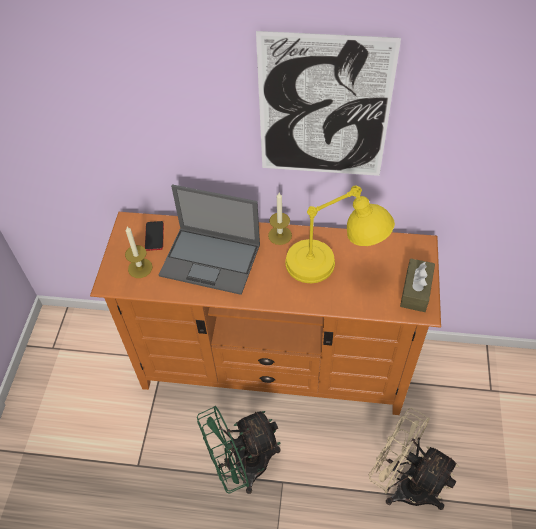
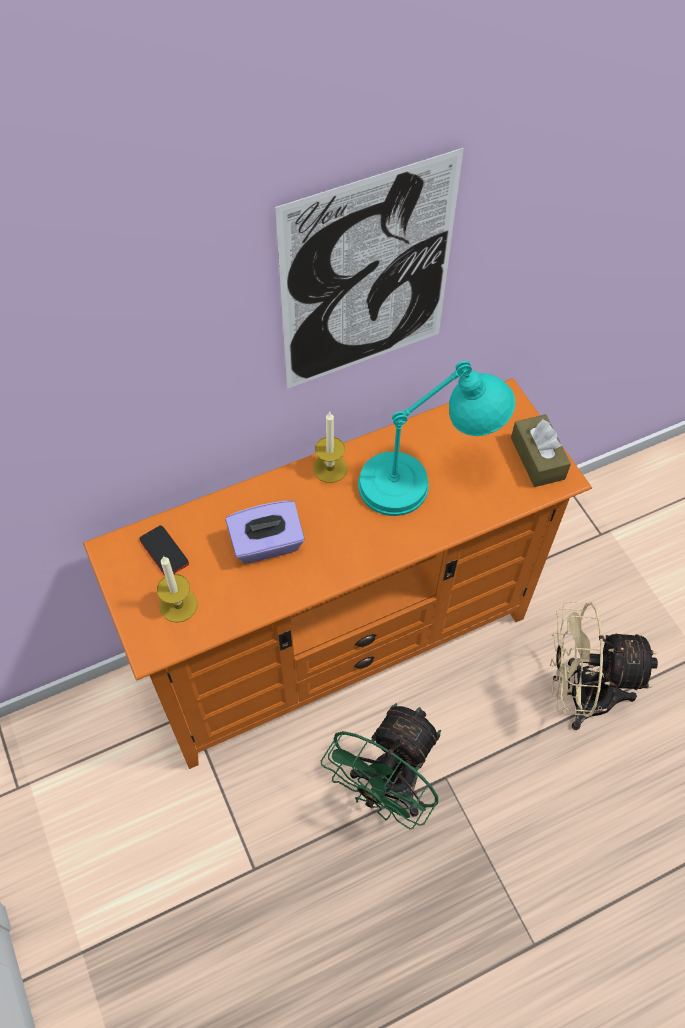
camera: 35 degrees left, 5 degrees up
laptop [159,184,260,295] -> purple tissue box [226,501,305,564]
yellow table lamp [285,186,395,283] -> turquoise table lamp [358,361,515,516]

